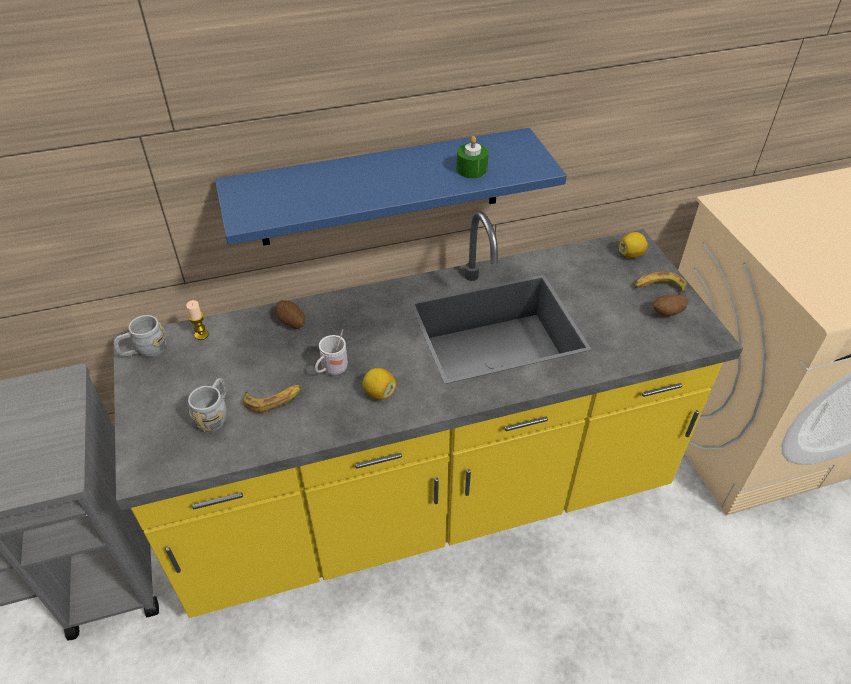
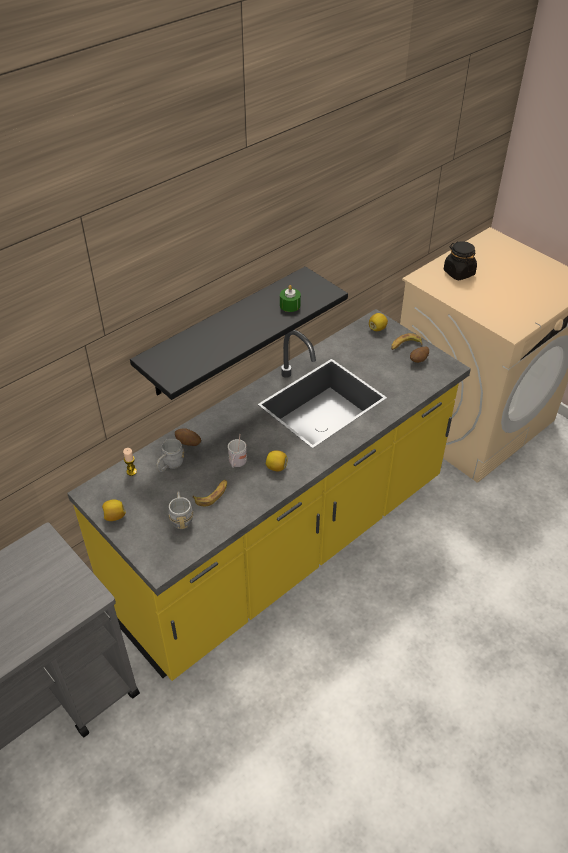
camera: 25 degrees left, 0 degrees up
grey mug [113,315,166,358] -> grey mug moved to [156,438,184,472]
blue shelf [215,128,567,246] -> black shelf [130,266,348,400]
none -> lemon [102,499,126,521]
none -> black jar [444,241,477,280]

